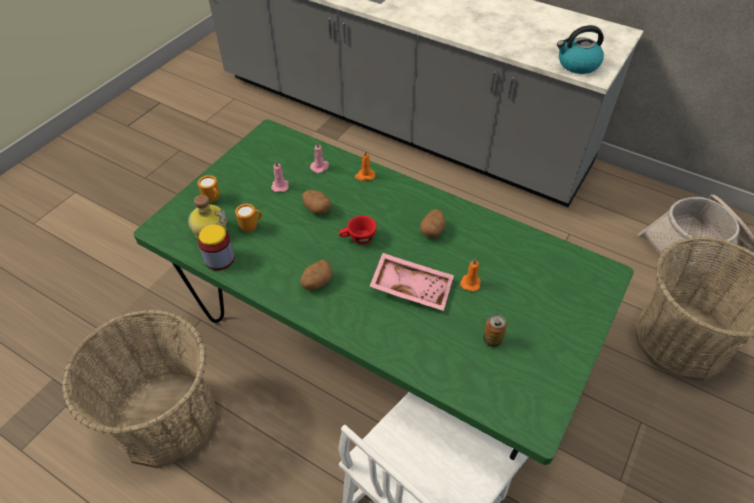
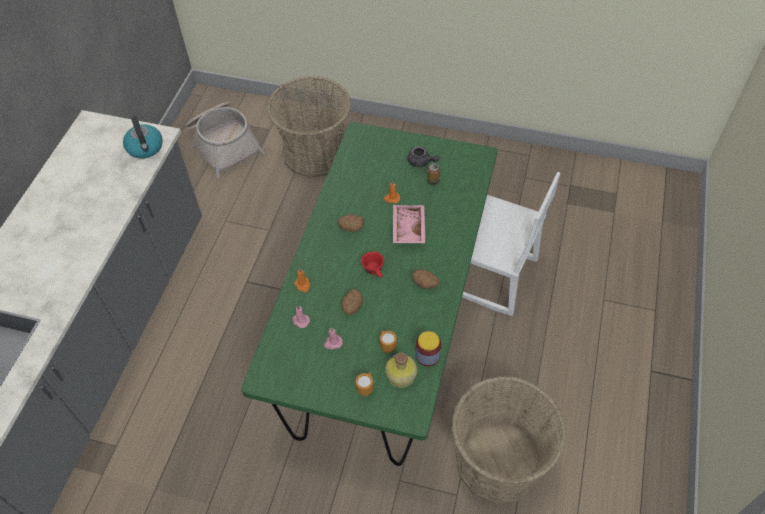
camera: 105 degrees left, 5 degrees up
none -> grey teapot [408,146,439,167]

